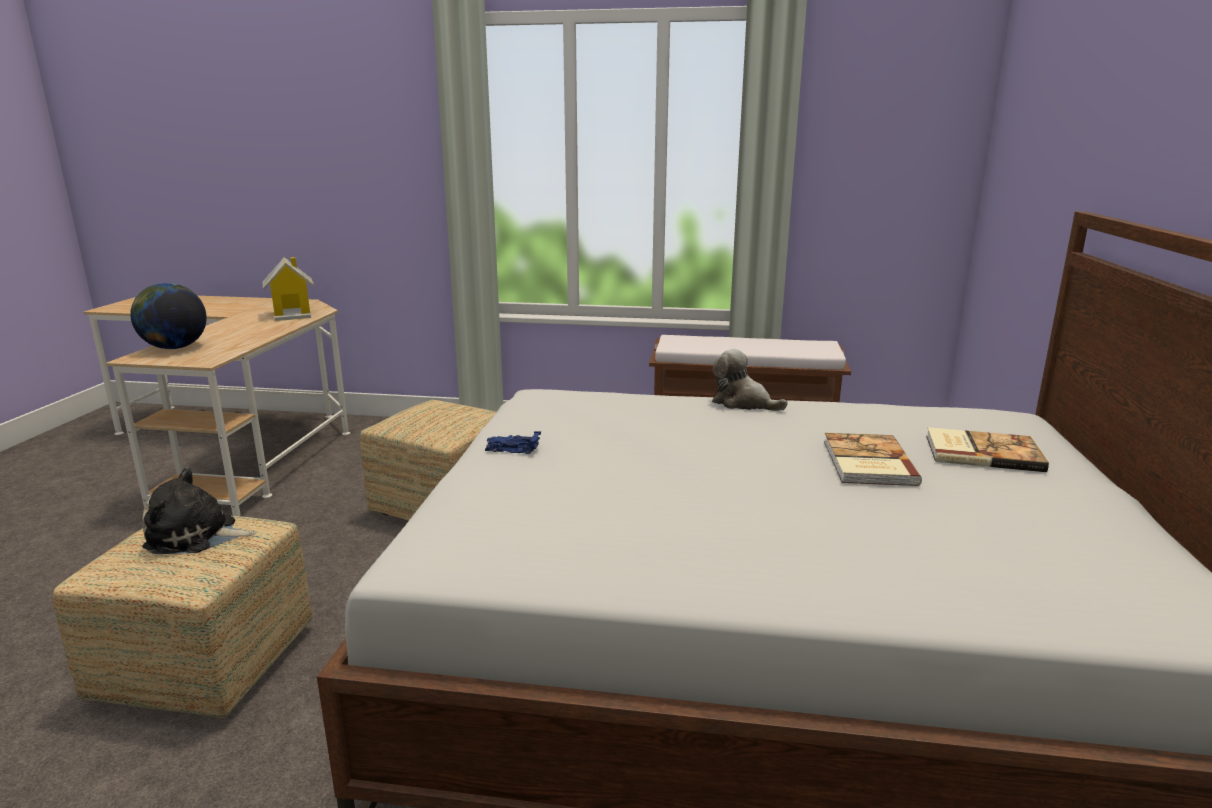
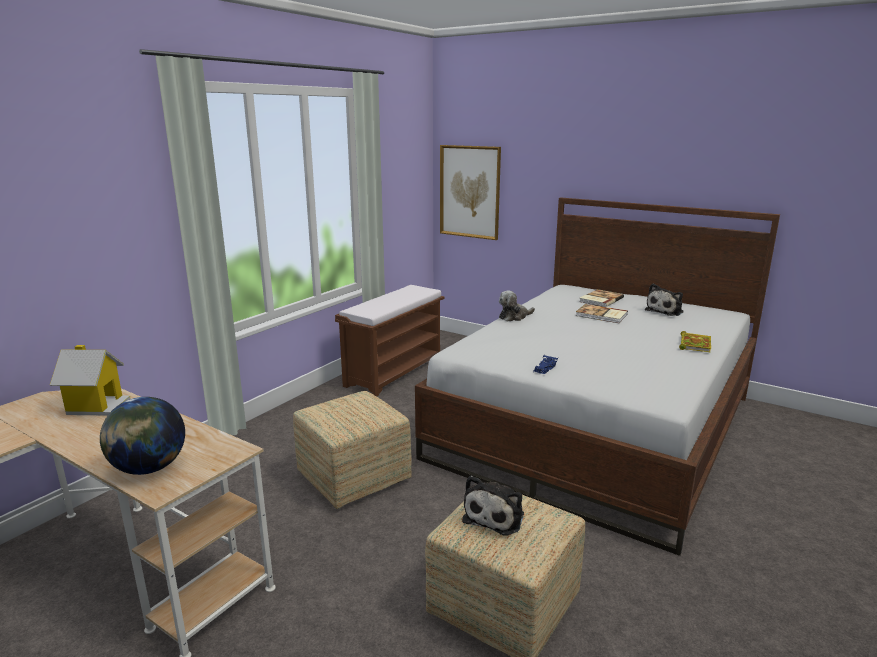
camera: 65 degrees left, 0 degrees up
none -> picture [440,145,501,240]
none -> plush toy [645,283,684,316]
none -> book [679,331,711,352]

